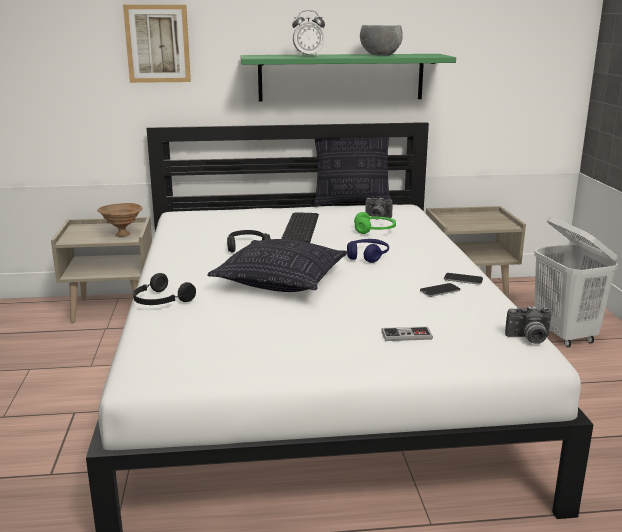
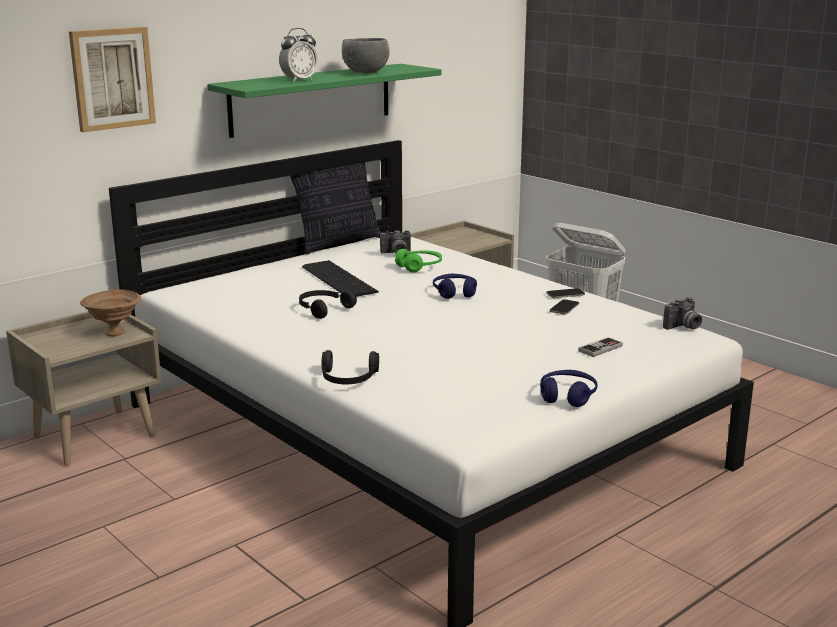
camera: 35 degrees left, 0 degrees up
pillow [207,239,348,292] -> none
none -> blue headphones [540,370,598,407]

